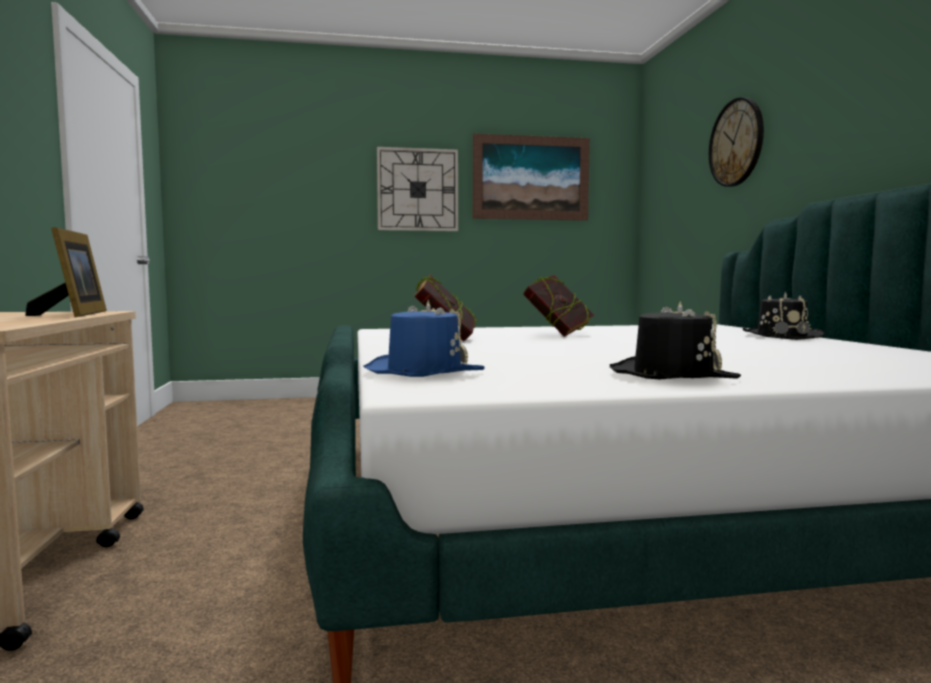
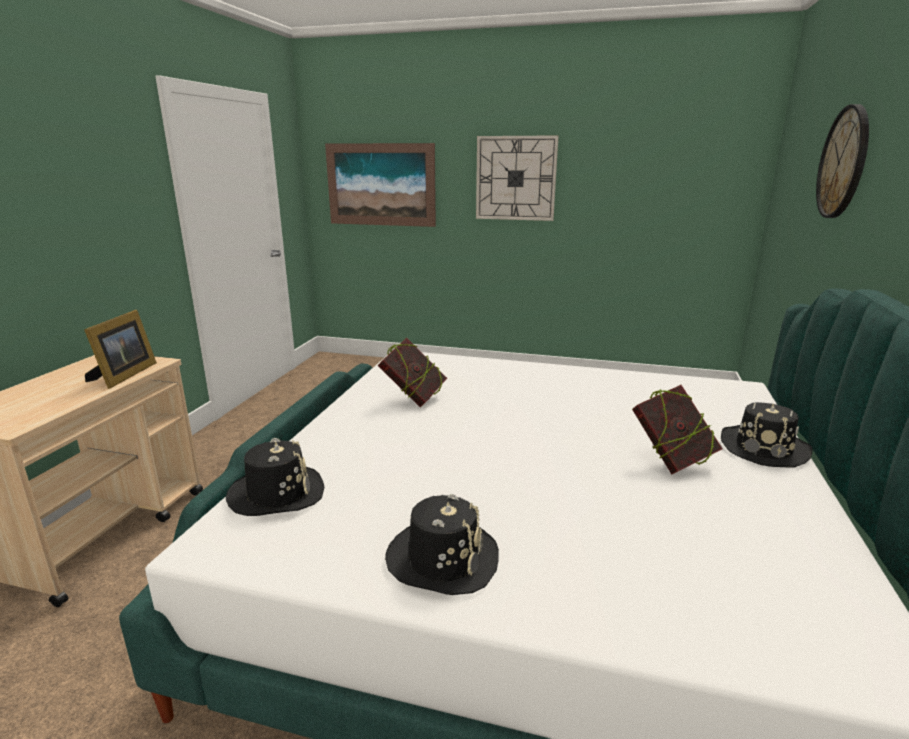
camera: 25 degrees right, 15 degrees up
blue hat [363,300,485,377] -> black hat [226,438,324,516]
picture [473,134,590,221] -> picture moved to [325,143,436,227]
book [523,275,595,337] -> book moved to [632,385,723,475]

